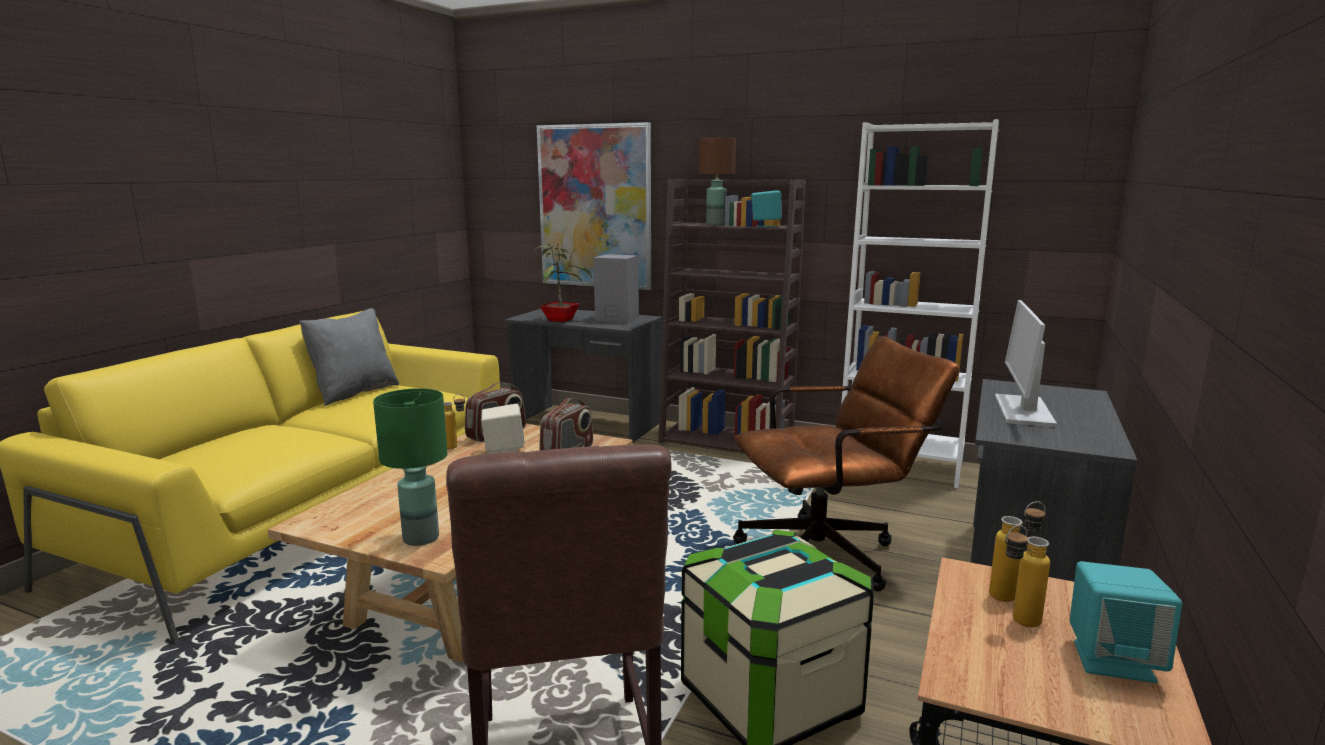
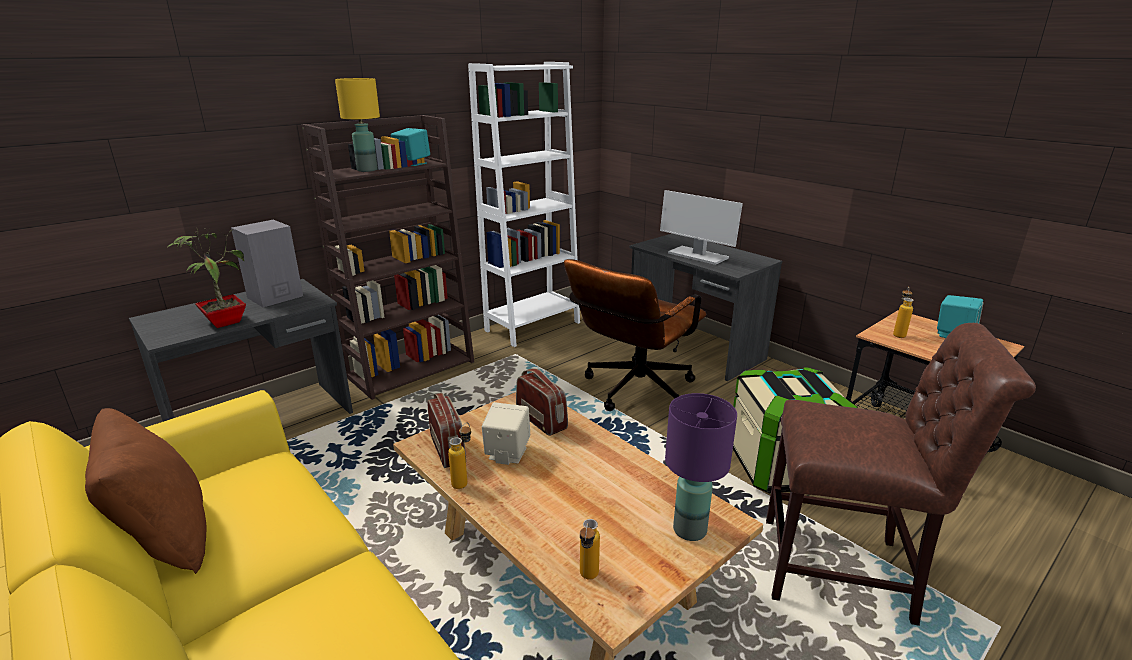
camera: 65 degrees left, 10 degrees up
grey pillow [299,308,399,406] -> brown pillow [85,408,206,574]
green table lamp [373,388,448,546] -> purple table lamp [665,393,737,541]
picture [537,122,651,290] -> none
brown table lamp [699,137,736,225] -> yellow table lamp [335,78,380,172]
brown office chair [733,336,959,592] -> brown office chair turned 150 degrees counterclockwise [564,259,706,411]
bottle [1005,525,1050,627] -> bottle moved to [580,519,600,580]

